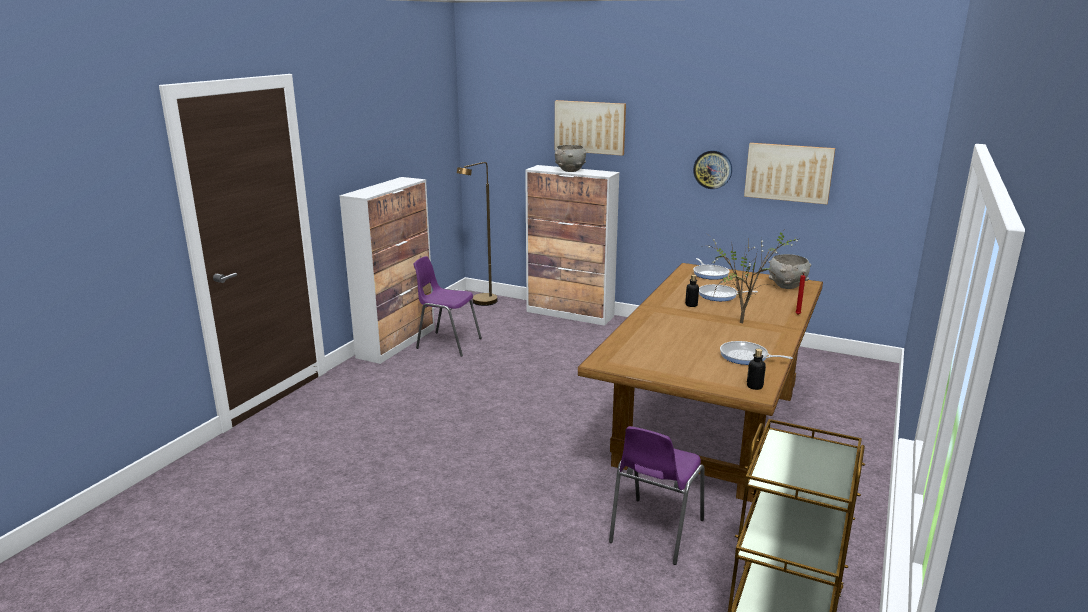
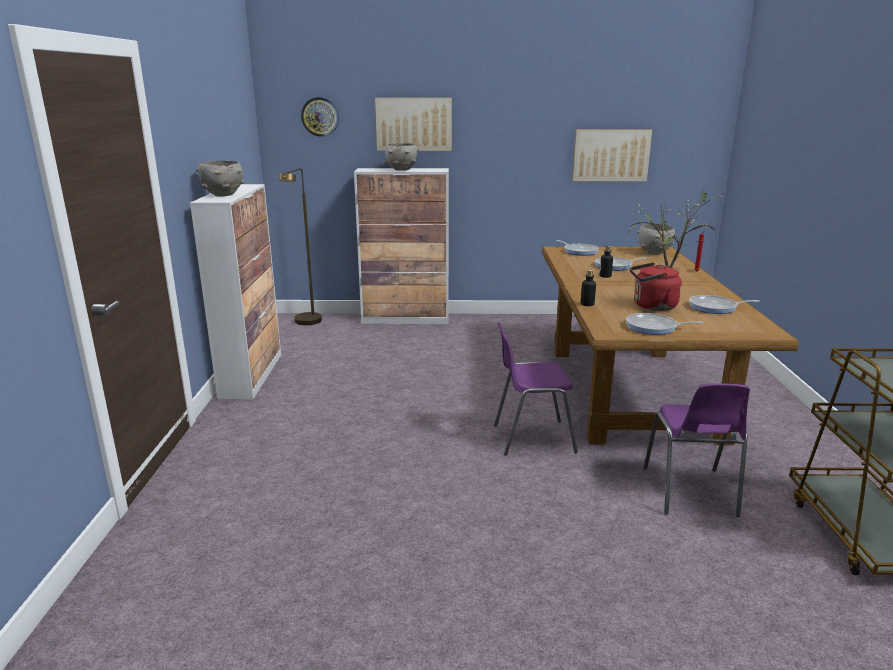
camera: 25 degrees left, 0 degrees up
purple chair [414,256,482,357] -> purple chair moved to [494,322,578,456]
wall clock [693,150,732,189] -> wall clock moved to [301,97,339,137]
bottle [747,349,766,390] -> bottle moved to [581,270,596,306]
none -> grey bowl [196,161,245,197]
none -> frying pan [626,313,704,335]
none -> red kettle [630,262,682,311]

